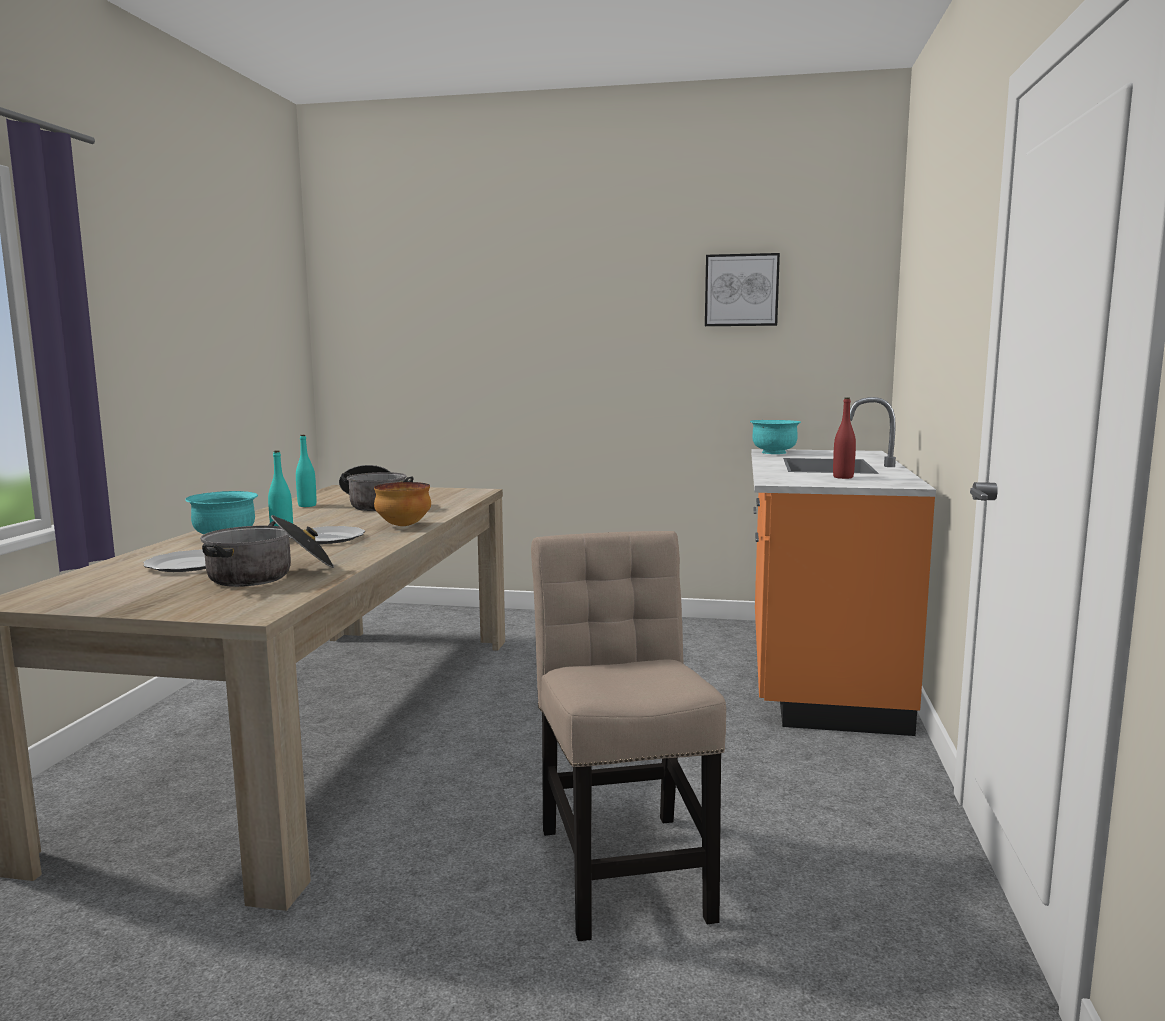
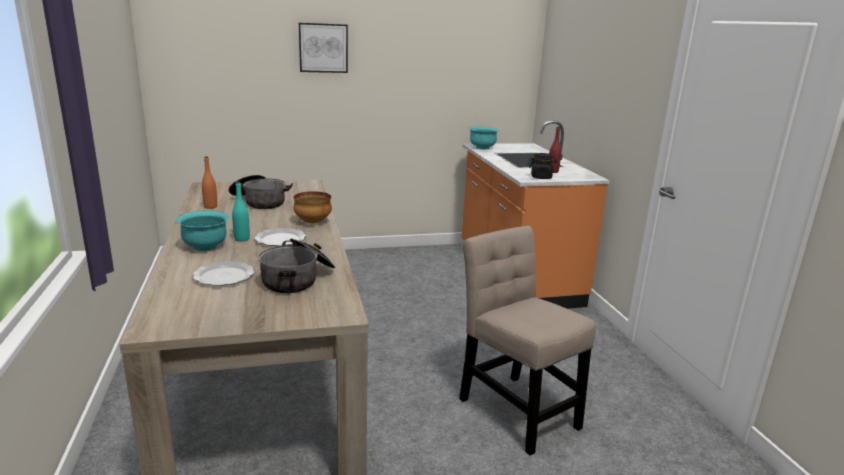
camera: 25 degrees left, 10 degrees up
turquoise bottle [296,435,316,507] -> orange bottle [202,156,217,209]
picture [705,253,780,326] -> picture moved to [299,23,348,73]
none -> black jar [529,153,557,179]

